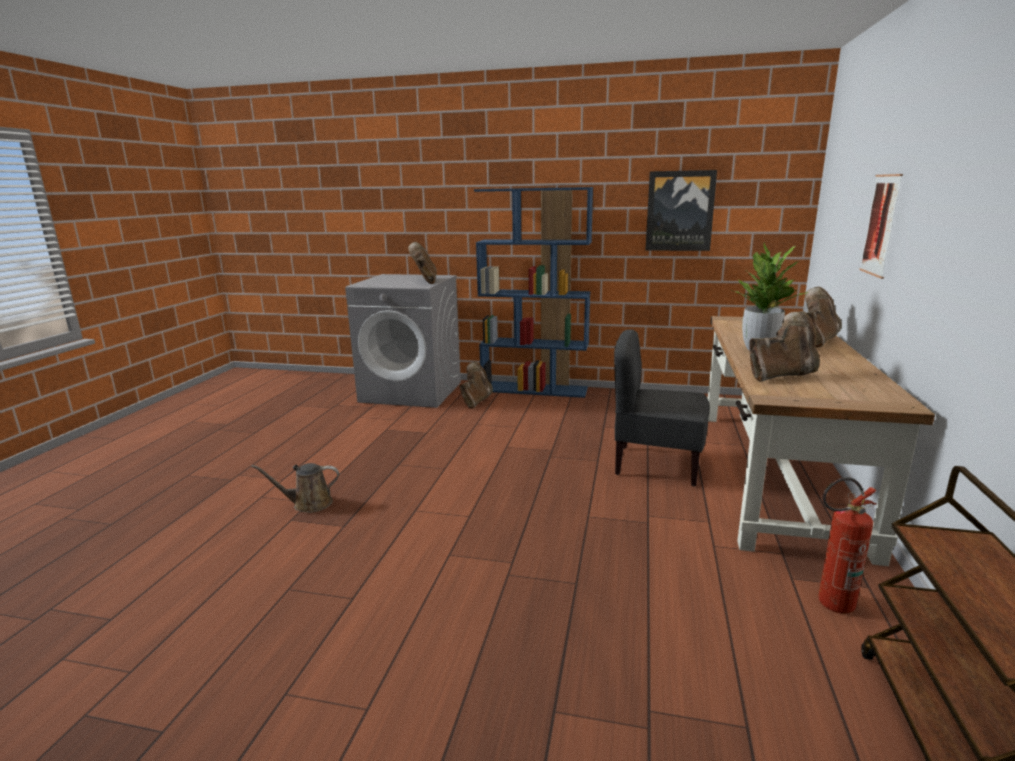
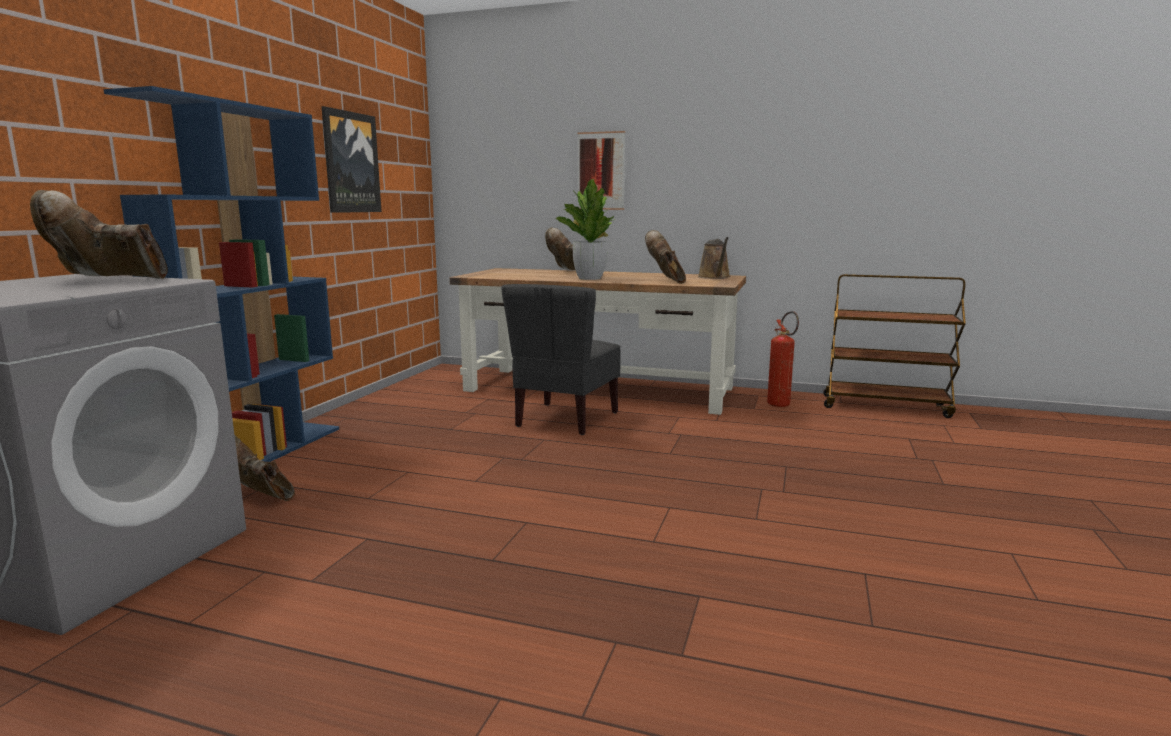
camera: 85 degrees left, 5 degrees down
brown watering can [251,463,339,513] -> brown watering can moved to [698,237,730,279]

